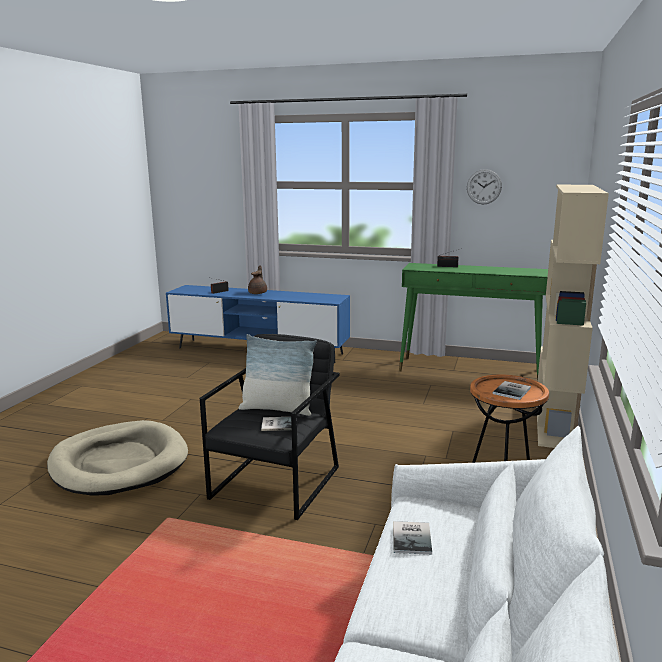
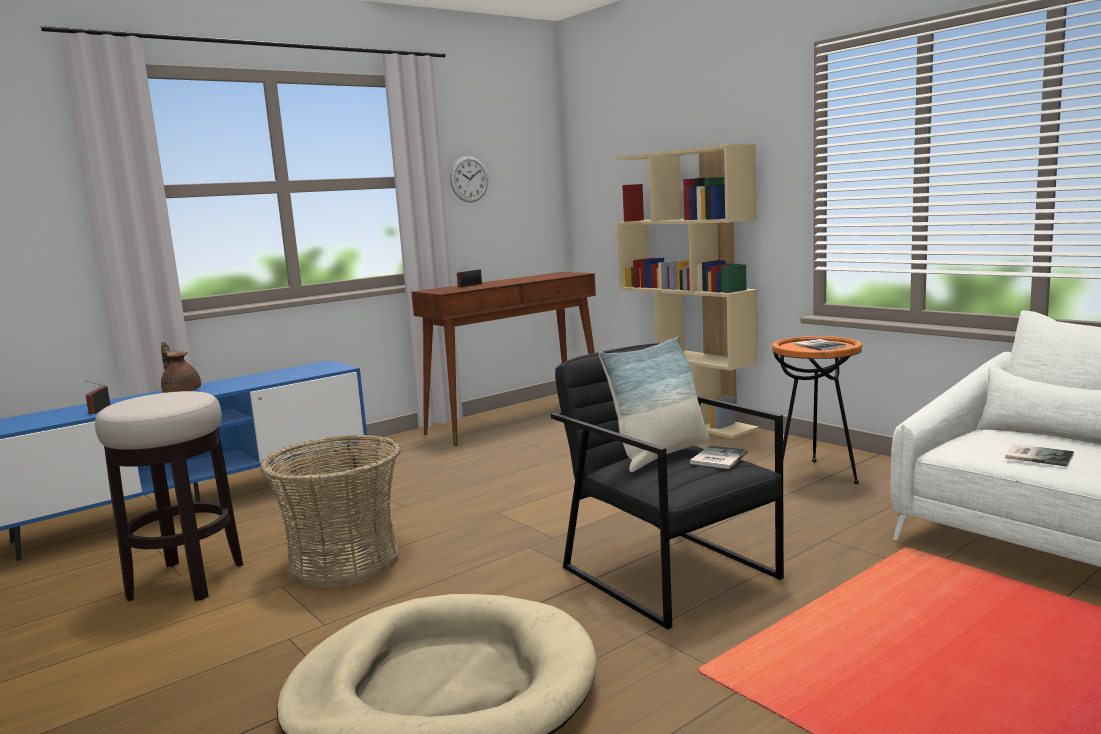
camera: 55 degrees left, 5 degrees down
green console table [399,263,548,382] -> brown console table [412,272,596,446]
none -> stool [95,391,243,601]
none -> basket [260,435,401,588]

